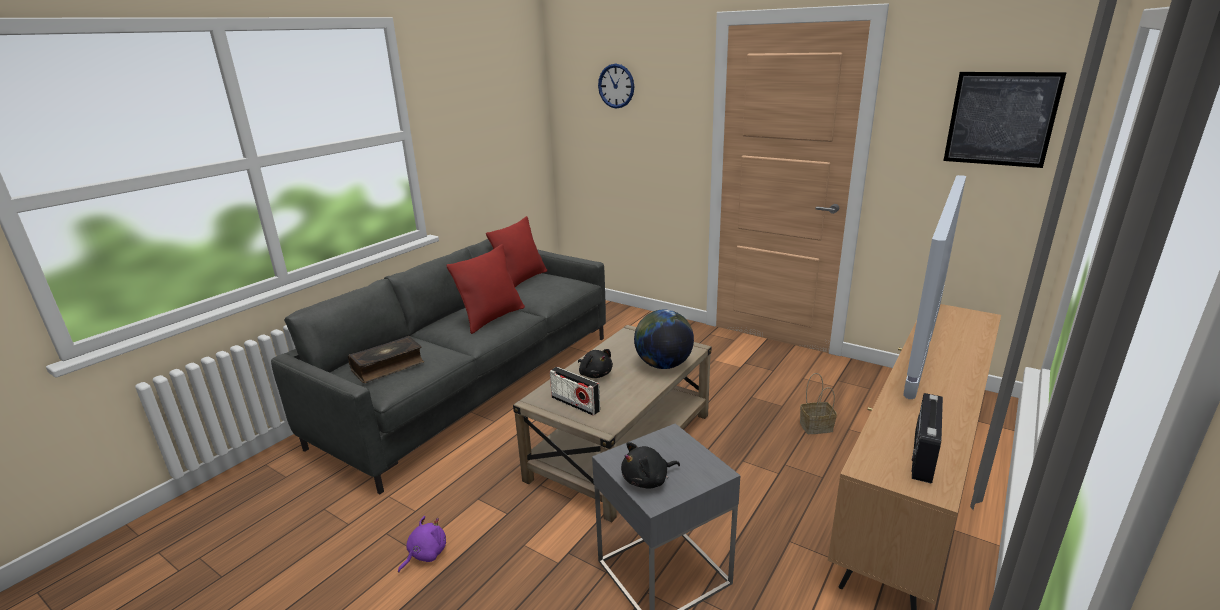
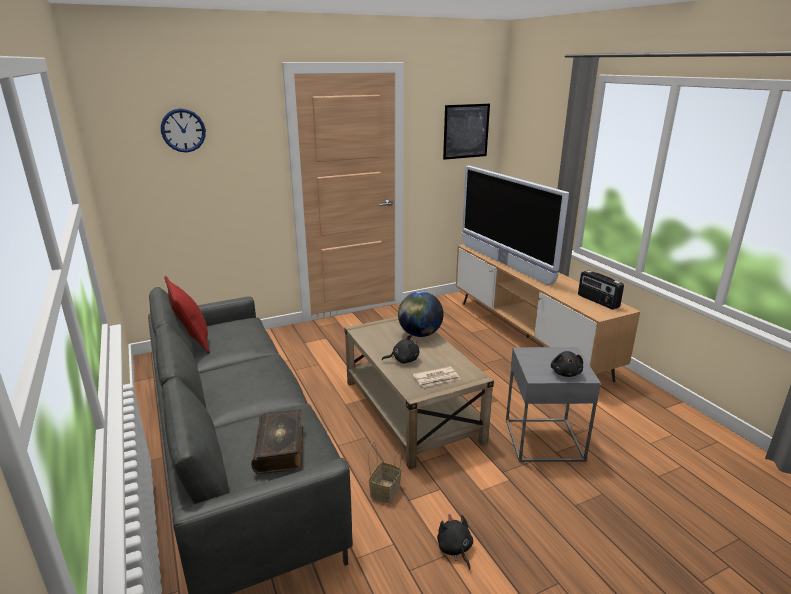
camera: 60 degrees left, 0 degrees up
purple plush toy [398,516,446,573] -> black plush toy [437,514,473,570]
red pillow [446,244,525,334] -> none
radio [550,367,600,416] -> newspaper [413,366,461,387]
basket [800,373,837,434] -> basket moved to [368,442,401,503]

